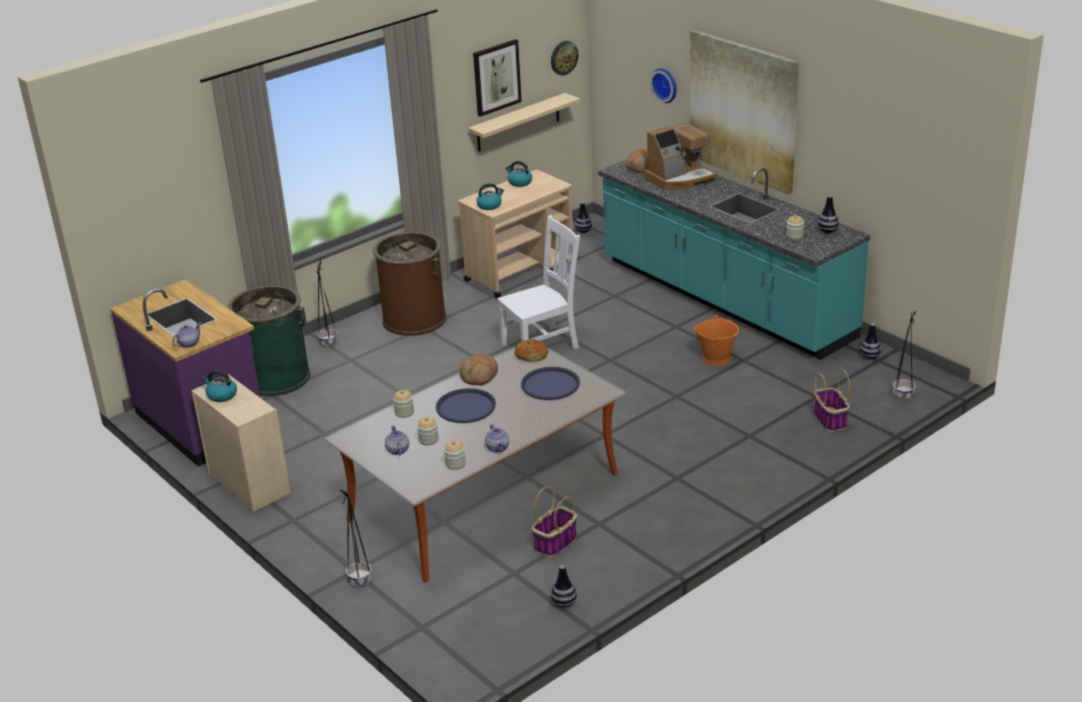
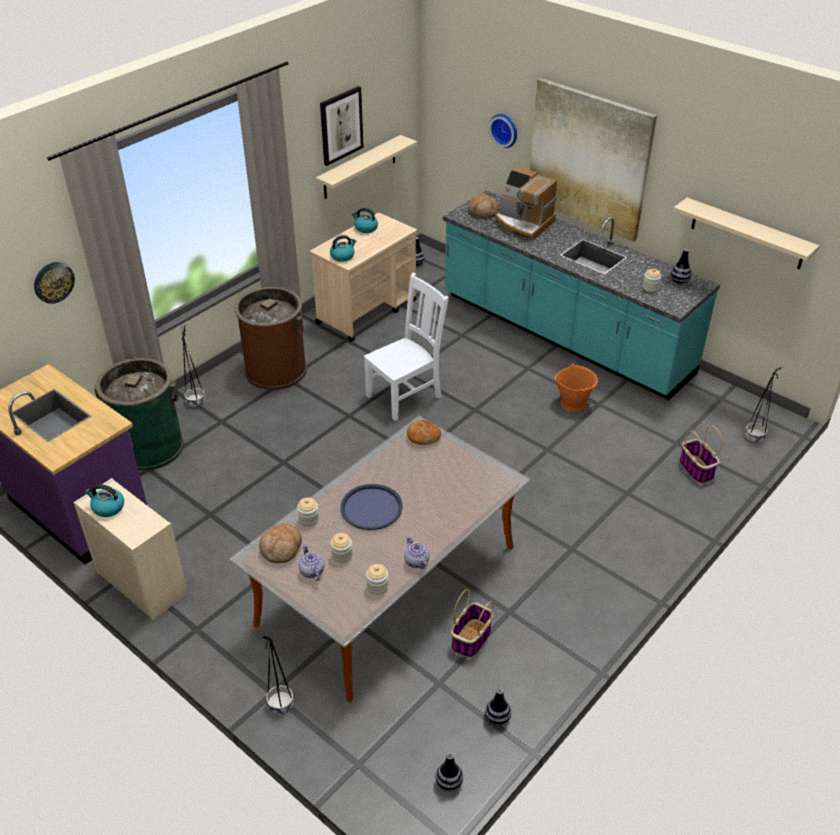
camera: 10 degrees left, 10 degrees up
teapot [172,323,201,348] -> none
bread [460,353,498,385] -> bread moved to [259,523,302,563]
blue tray [521,367,580,400] -> none
wall clock [551,41,578,76] -> wall clock moved to [34,262,75,304]
coffee machine [644,122,718,190] -> coffee machine turned 75 degrees clockwise [495,166,557,241]
vase [860,323,881,359] -> vase moved to [435,753,463,792]
none -> beige shelf [673,198,820,269]

